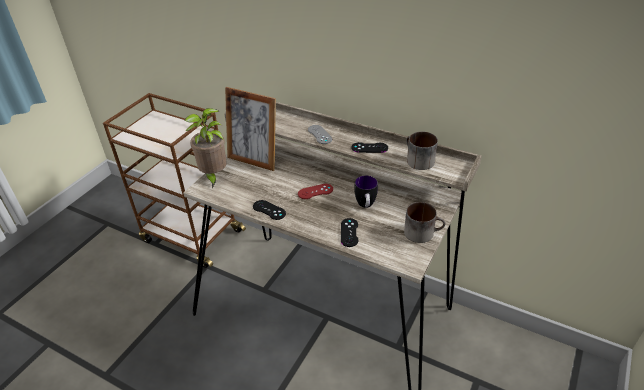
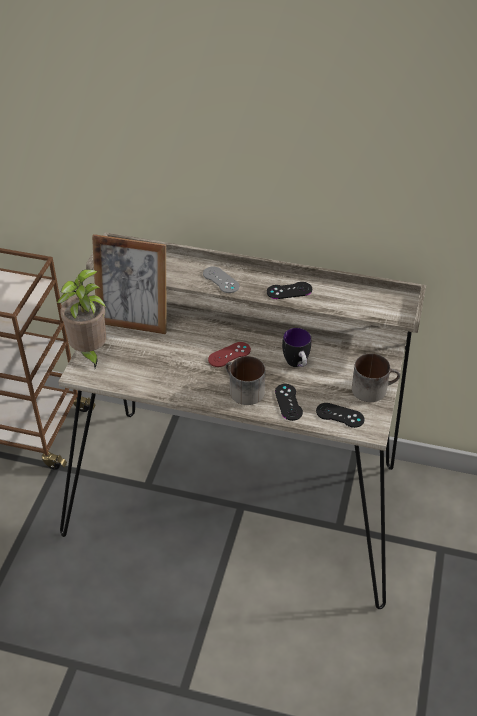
camera: 15 degrees left, 5 degrees up
black game controller [253,200,286,220] -> black game controller moved to [316,403,365,428]
mug [406,132,438,170] -> mug moved to [225,356,265,405]

